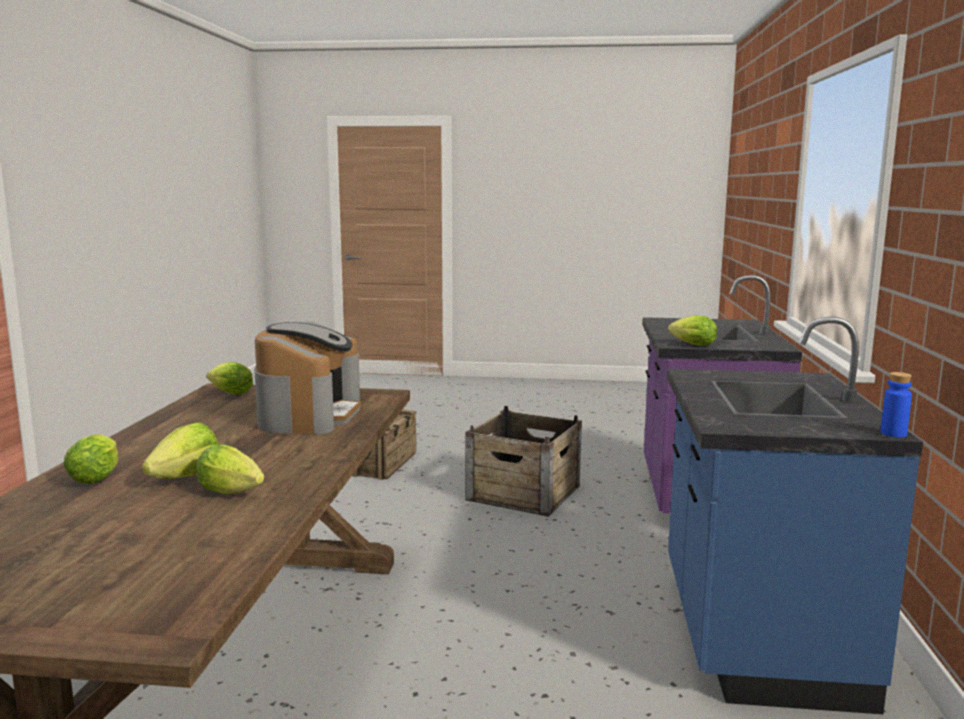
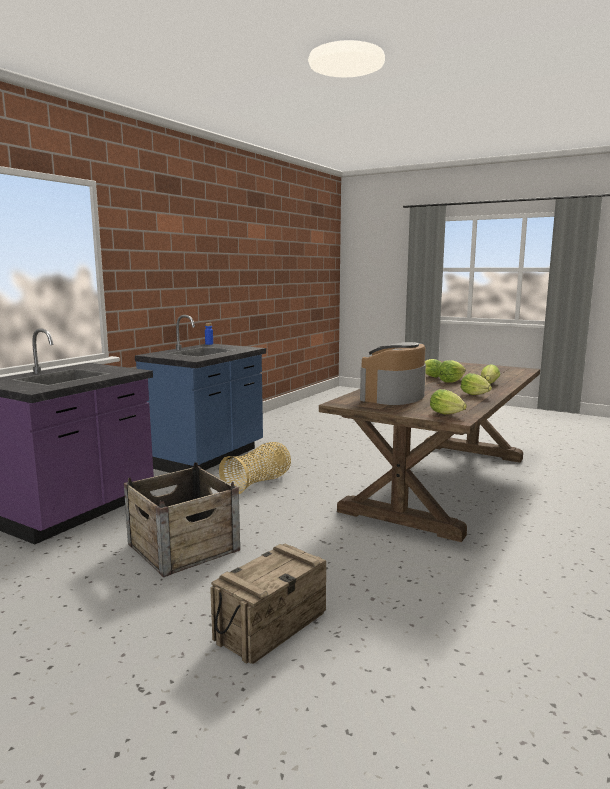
camera: 155 degrees left, 0 degrees up
lettuce [668,316,717,346] -> lettuce moved to [461,373,492,395]
none -> basket [219,442,291,494]

